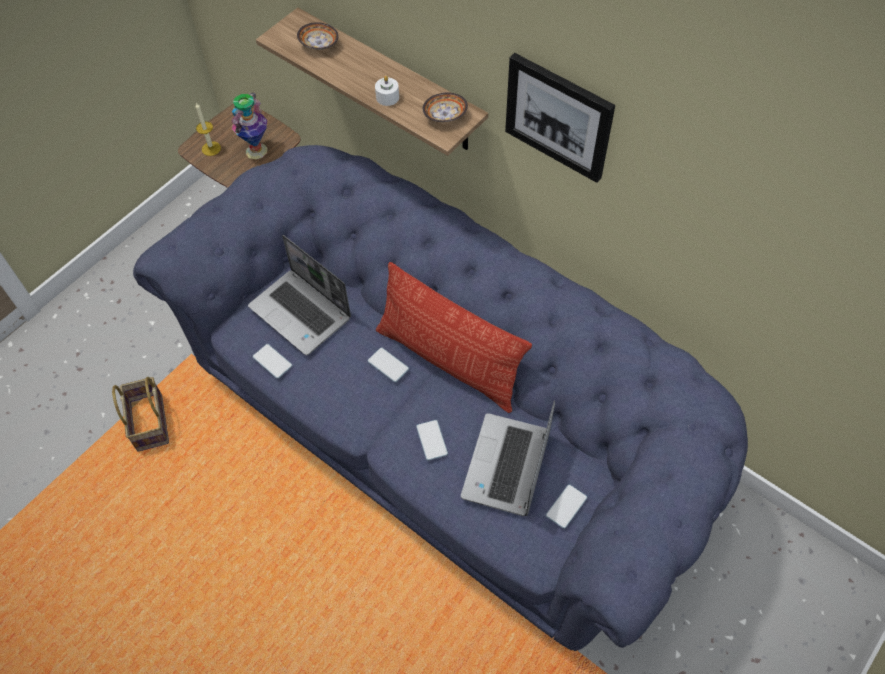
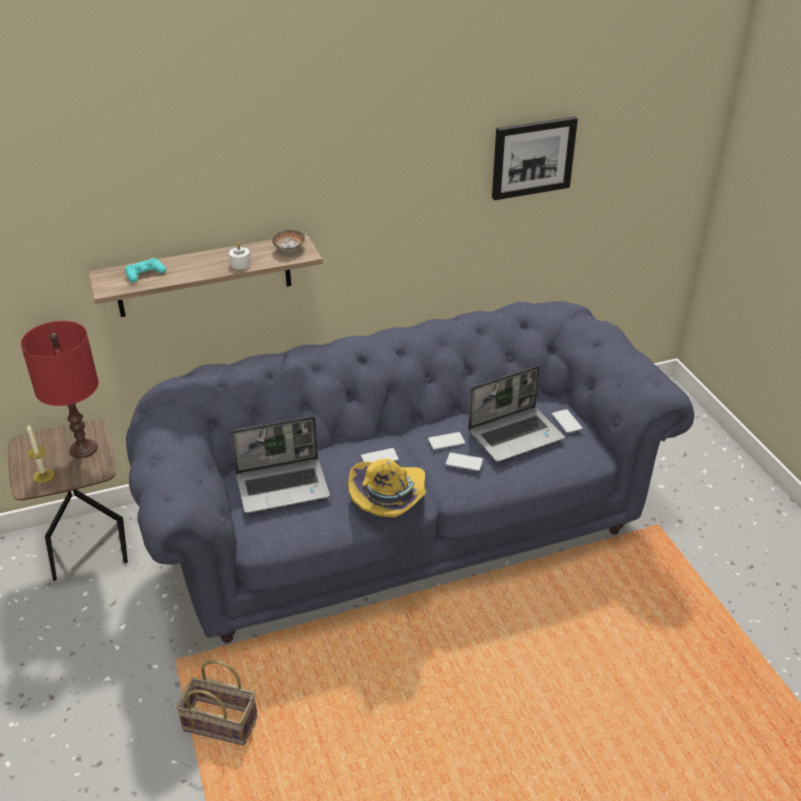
camera: 60 degrees left, 20 degrees down
vase [232,93,268,159] -> red table lamp [21,321,99,458]
phone [252,344,293,379] -> phone moved to [428,432,466,450]
bowl [297,22,339,50] -> turquoise game controller [125,258,166,282]
pillow [376,262,532,413] -> none
laptop [461,401,555,516] -> laptop turned 75 degrees counterclockwise [468,366,565,462]
picture [505,53,615,183] -> picture moved to [492,116,578,200]
none -> yellow hat [348,459,426,517]

